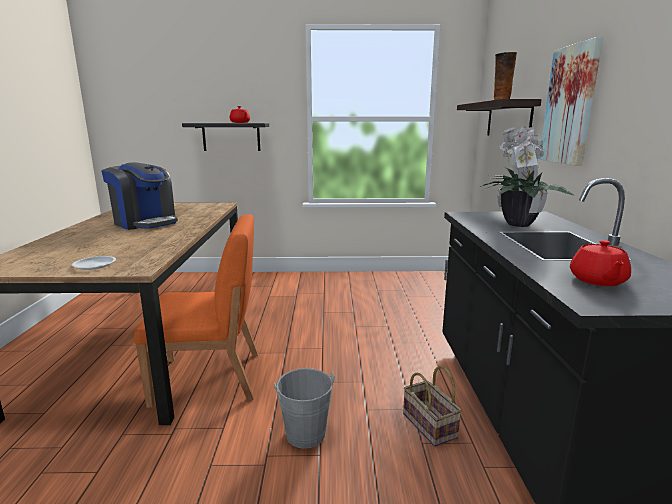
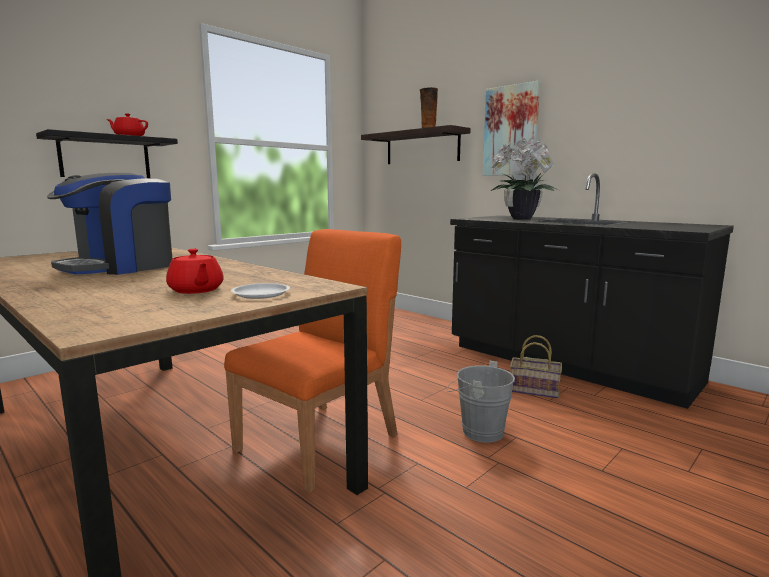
camera: 45 degrees left, 5 degrees down
coffee machine [101,162,178,230] -> coffee machine turned 135 degrees clockwise [47,173,172,275]
red teapot [570,240,631,286] -> red teapot moved to [166,249,224,294]

